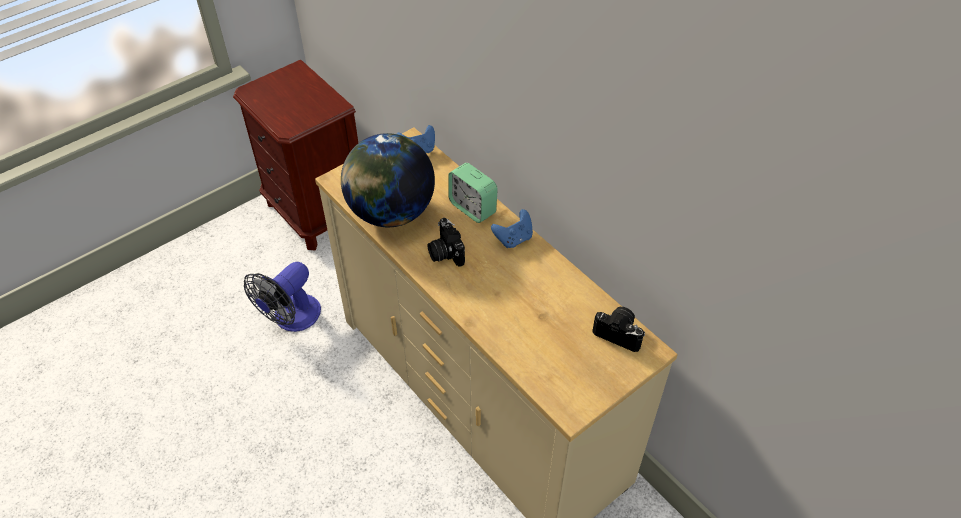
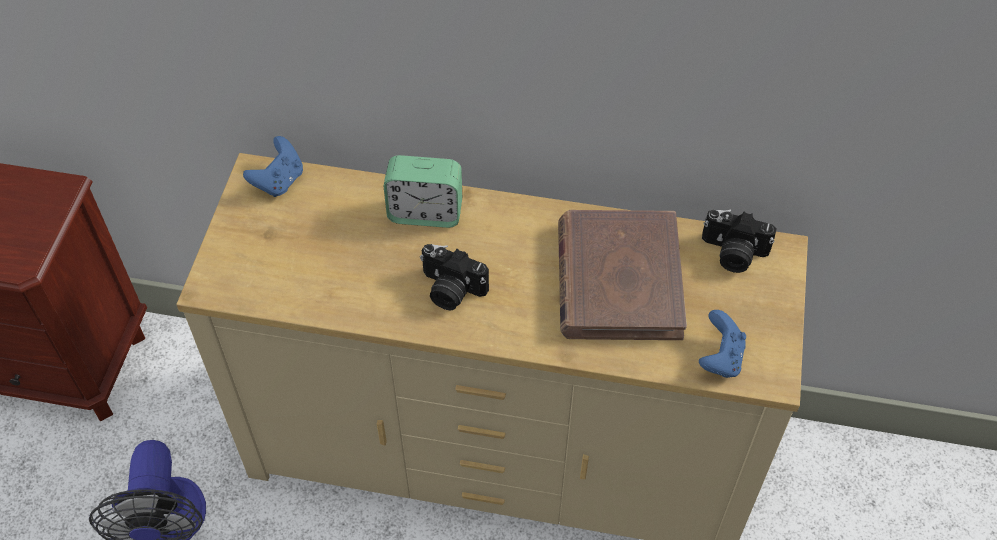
camera: 40 degrees left, 5 degrees up
globe [341,133,435,227] -> none
blue game controller [491,209,533,248] -> blue game controller moved to [699,310,746,378]
camera [592,307,645,352] -> camera turned 150 degrees counterclockwise [702,210,776,273]
none -> brown book [558,210,687,340]

